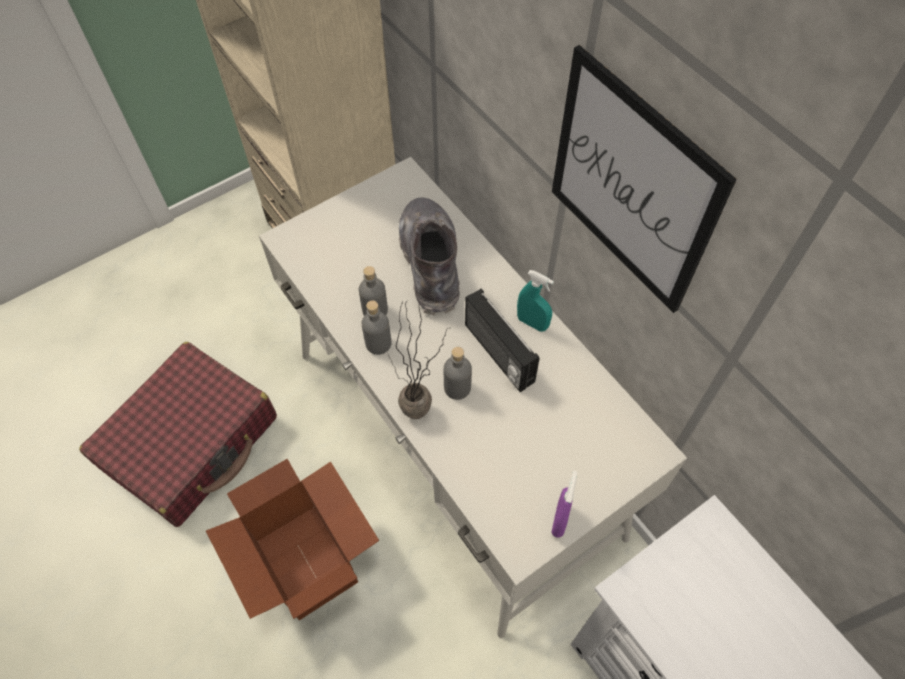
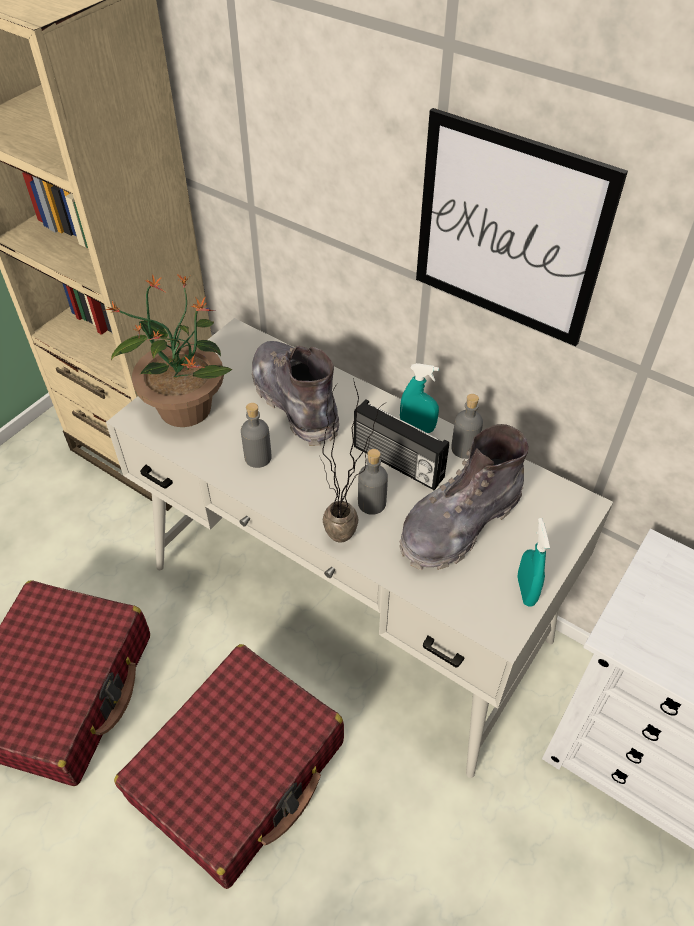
camera: 20 degrees left, 10 degrees down
cardboard box [206,459,379,620] -> red suitcase [114,644,344,889]
grey bottle [361,300,391,355] -> grey bottle moved to [451,394,483,459]
purple spray bottle [551,471,577,538] -> turquoise spray bottle [517,518,550,607]
none -> potted plant [104,274,233,427]
none -> grey boot [399,424,529,571]

